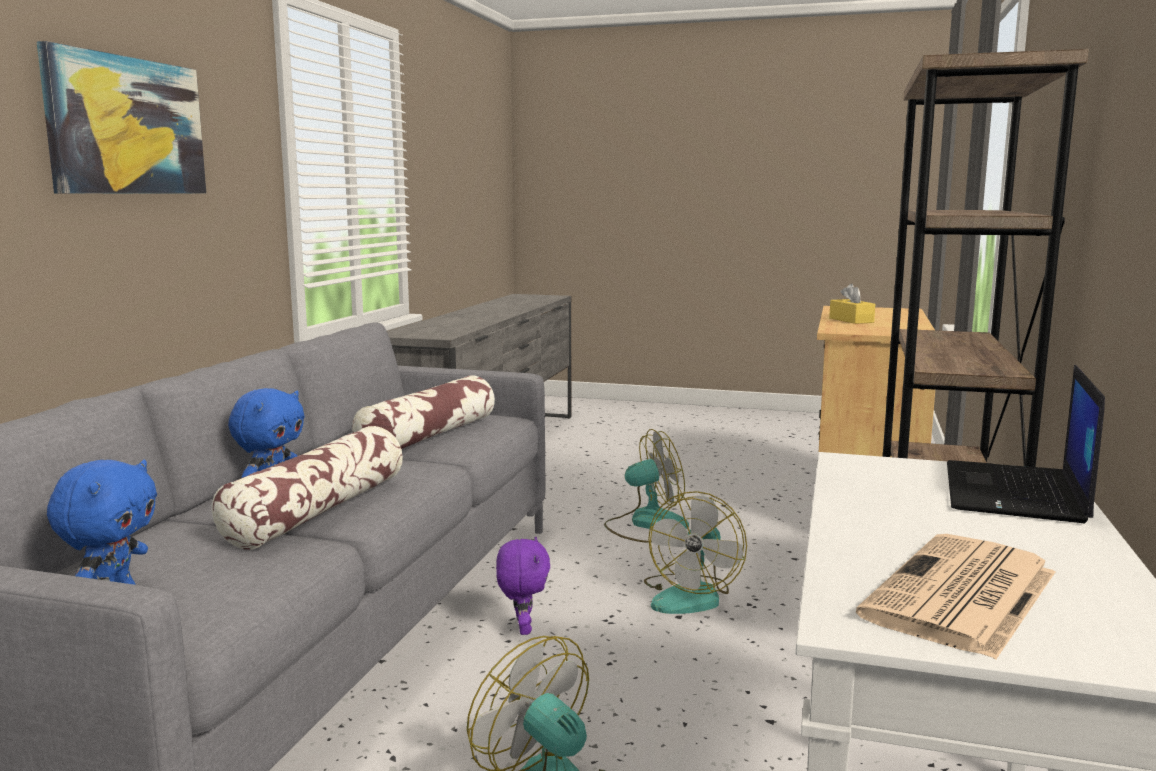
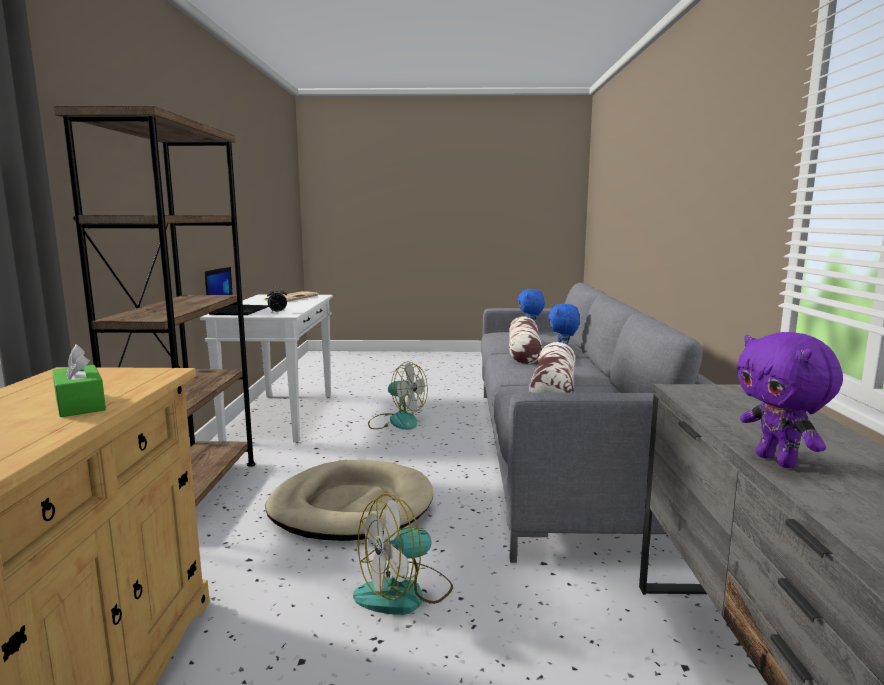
camera: 165 degrees right, 0 degrees up
picture [37,41,206,194] -> none
purple plush toy [496,536,550,635] -> purple plush toy moved to [737,332,843,468]
fan [644,491,747,614] -> beige dog bed [265,460,433,541]
yellow tissue box [829,284,875,324] -> green tissue box [52,344,106,417]
none -> alarm clock [267,287,287,312]

